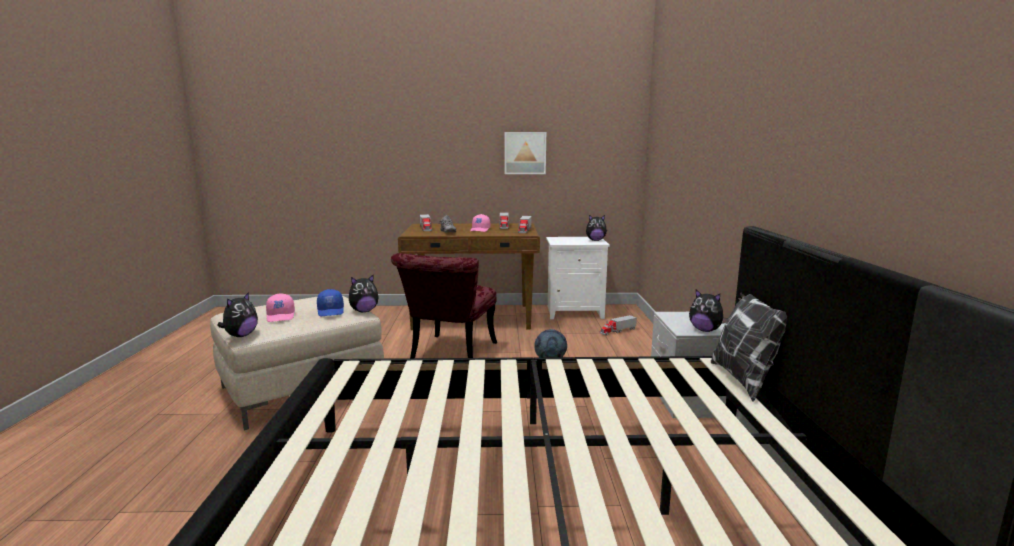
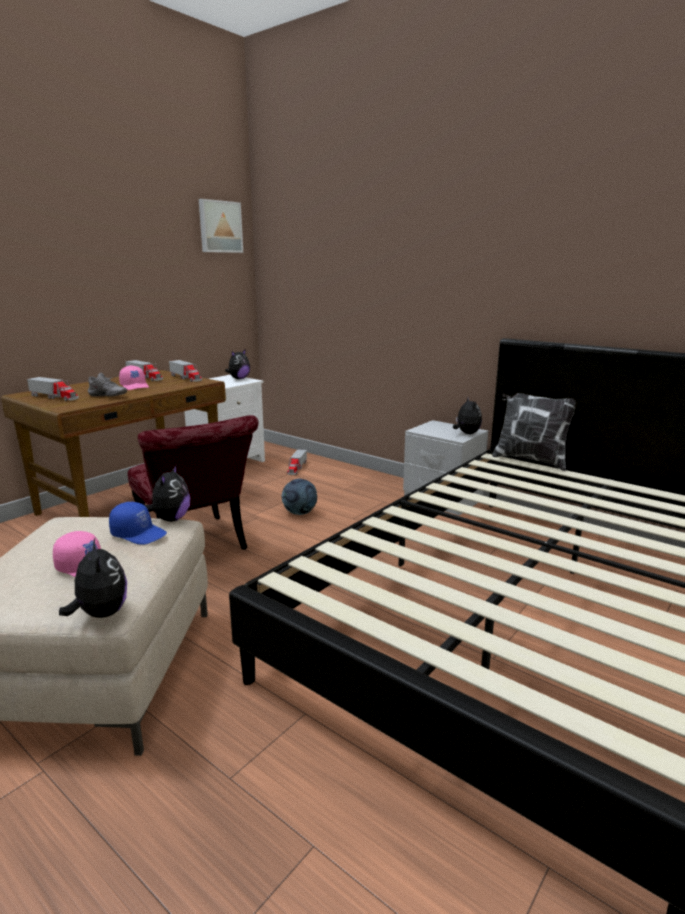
camera: 50 degrees left, 5 degrees up
picture [505,132,546,174] -> picture moved to [199,199,243,253]
plush toy [689,289,728,332] -> plush toy turned 90 degrees counterclockwise [453,397,482,434]

